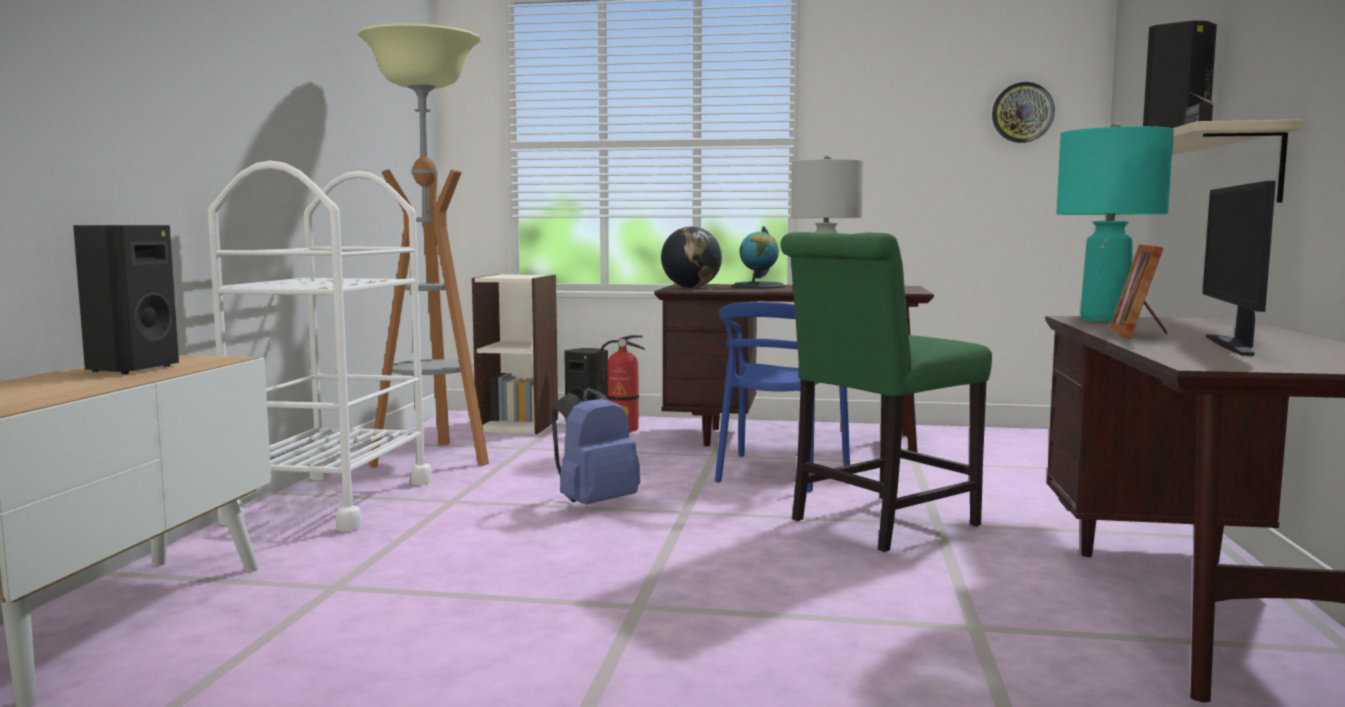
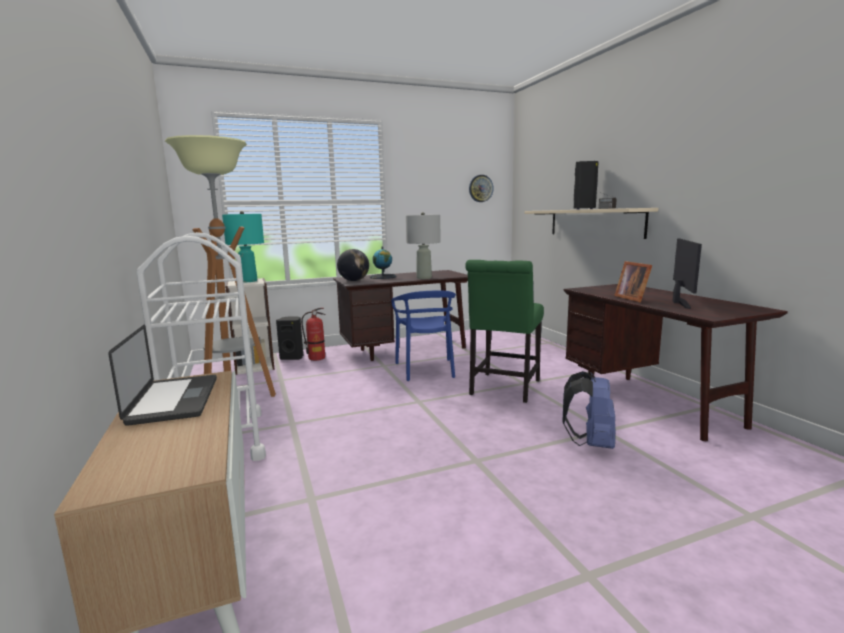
camera: 30 degrees left, 5 degrees up
black speaker [73,225,179,374] -> laptop [108,325,217,426]
blue backpack [552,388,640,504] -> blue backpack moved to [562,371,615,449]
turquoise table lamp [1056,123,1174,322] -> turquoise table lamp moved to [222,211,264,282]
monitor [1202,181,1276,356] -> monitor turned 150 degrees counterclockwise [672,238,702,309]

